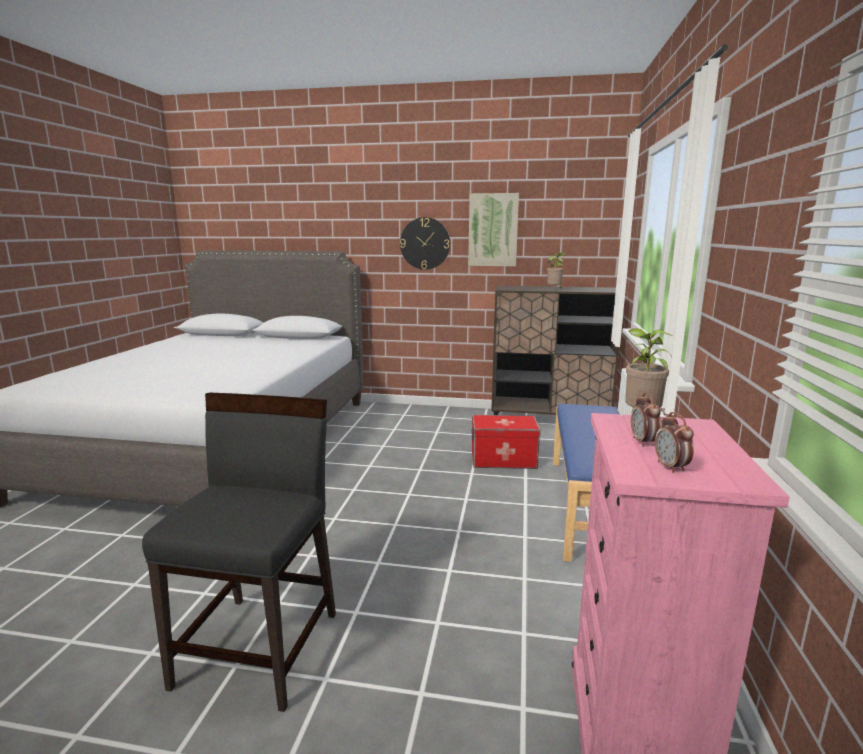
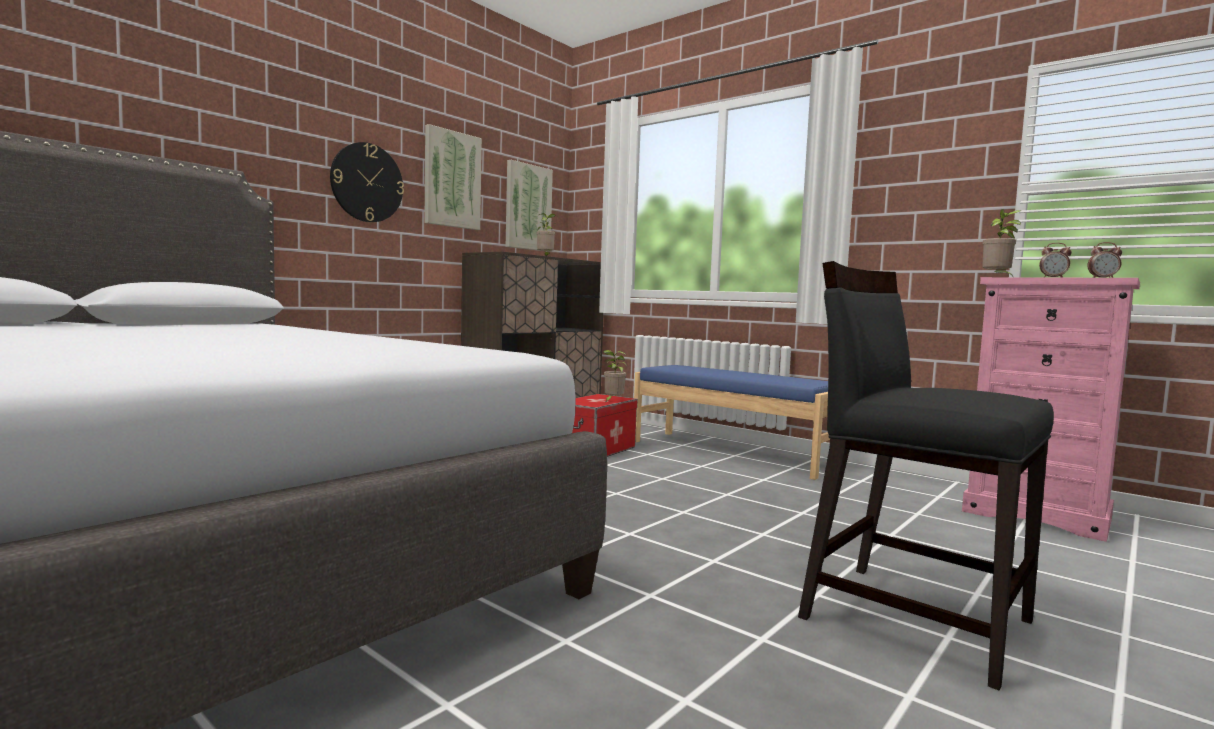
camera: 60 degrees left, 10 degrees down
none -> picture [506,160,553,251]
none -> potted plant [603,350,627,403]

